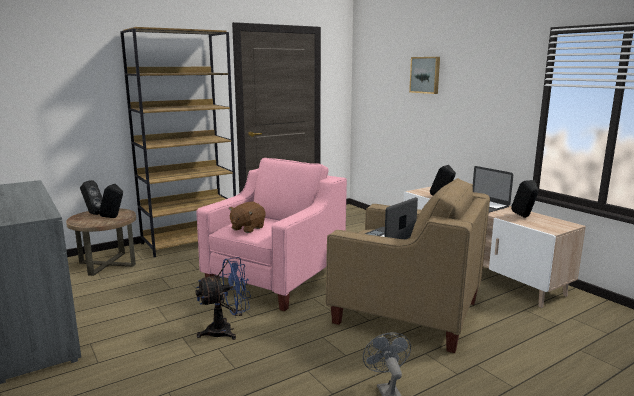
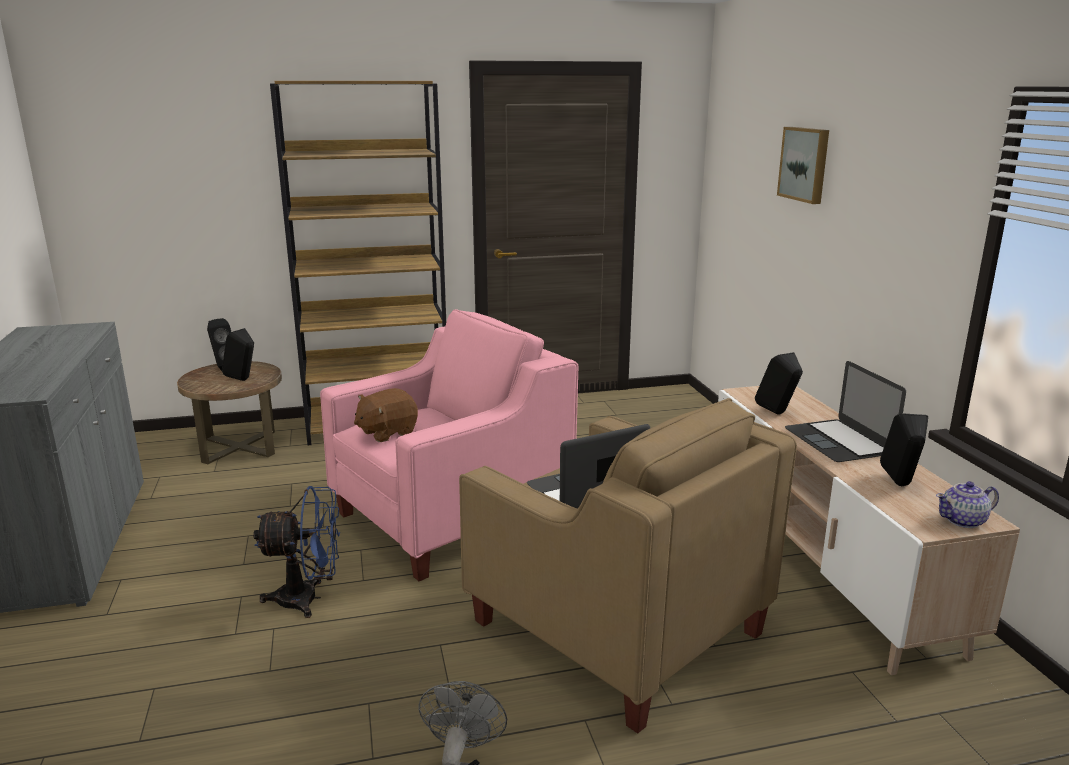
camera: 20 degrees right, 5 degrees up
none -> teapot [936,481,999,528]

